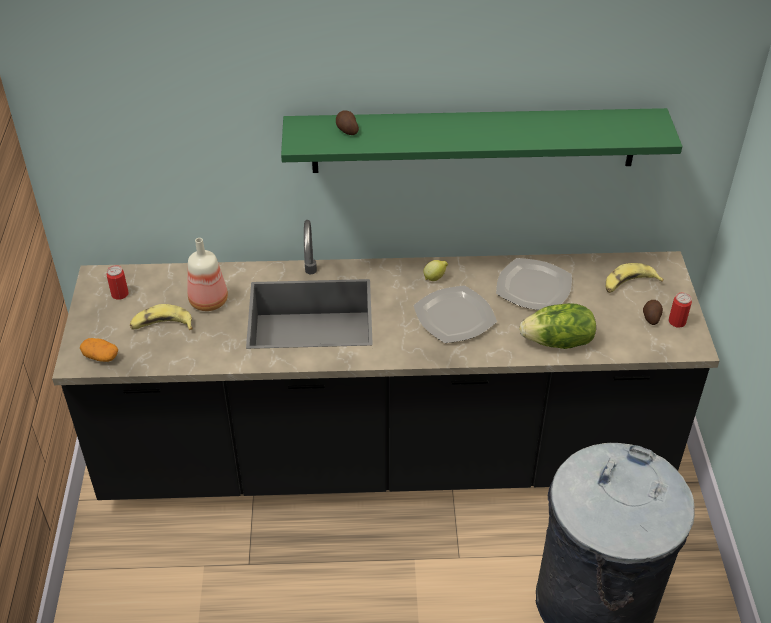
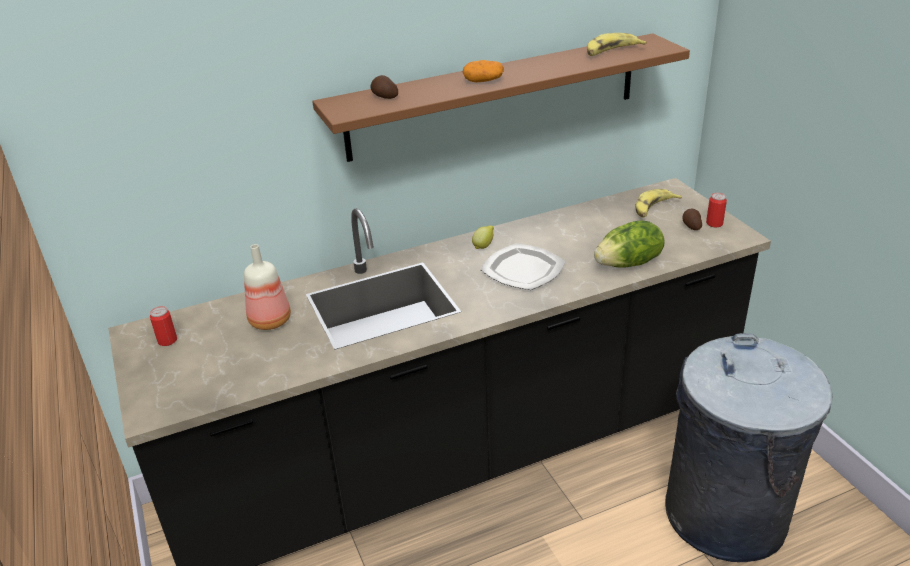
camera: 20 degrees left, 10 degrees down
potato [80,338,118,362] -> potato moved to [463,60,504,82]
banana [130,304,193,330] -> banana moved to [587,33,647,56]
green shelf [281,108,682,173] -> brown shelf [312,33,690,162]
plate [496,258,572,310] -> none

